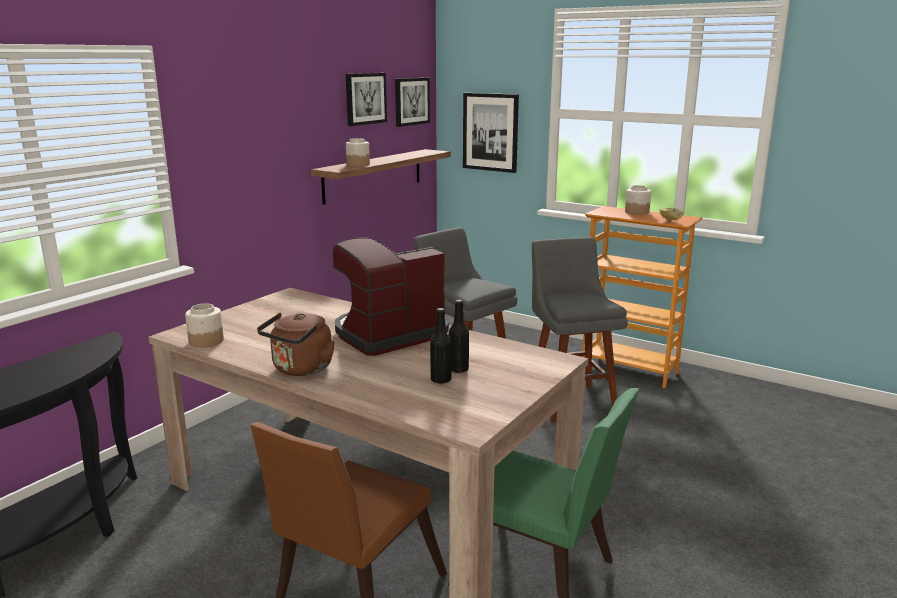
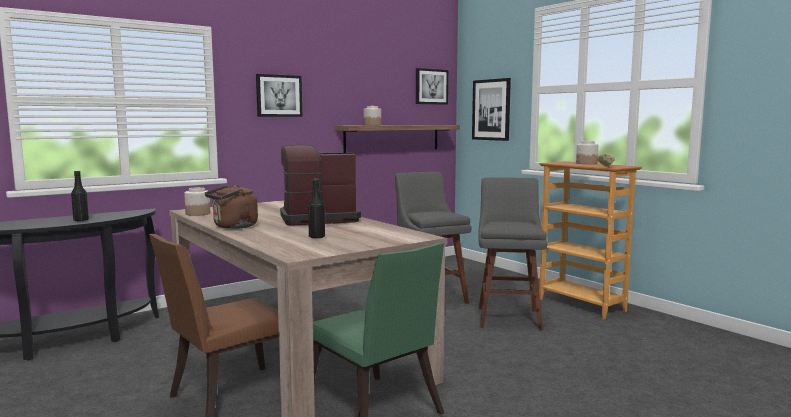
camera: 20 degrees right, 10 degrees down
picture [346,73,387,126] -> picture moved to [256,74,302,117]
black bottle [449,300,469,373] -> black bottle moved to [71,171,89,221]

